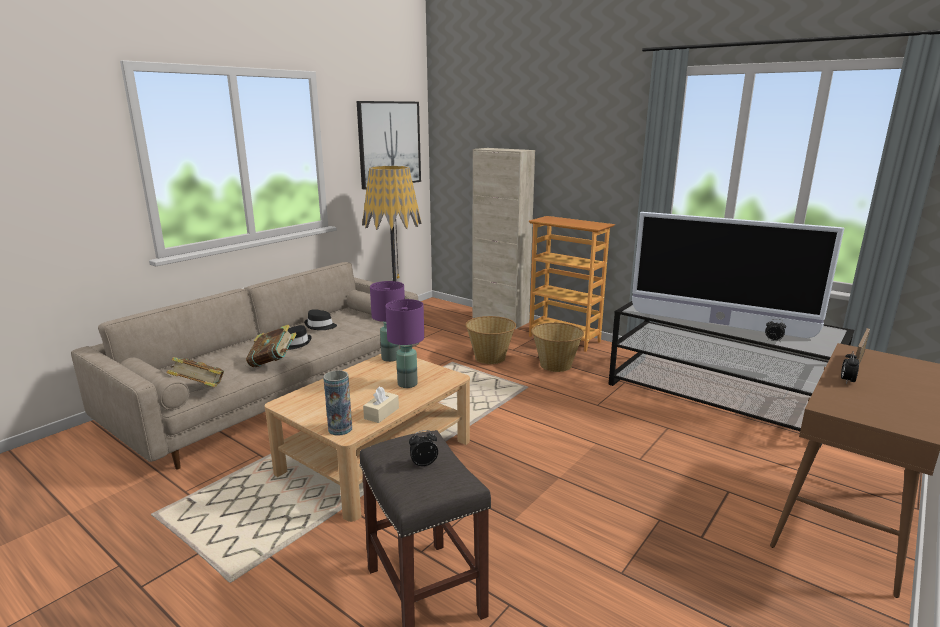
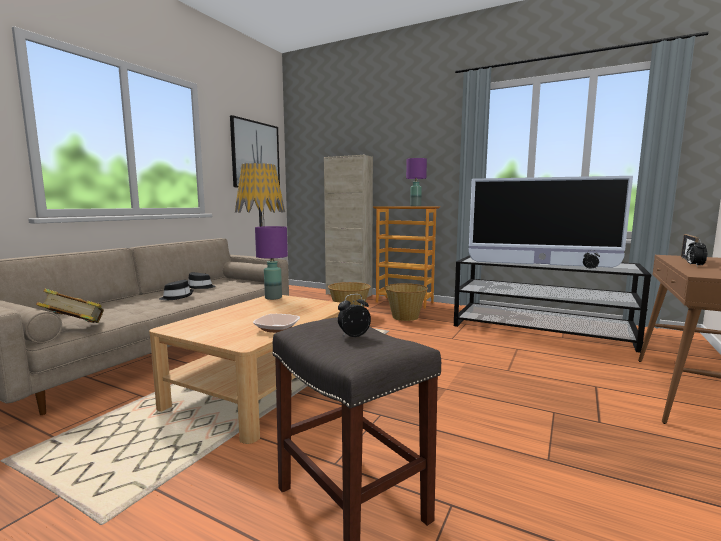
camera: 10 degrees left, 10 degrees down
book [246,325,296,367] -> none
vase [323,370,352,436] -> none
beige tissue box [363,386,399,423] -> bowl [253,314,300,333]
purple table lamp [386,299,424,388] -> purple table lamp moved to [406,158,427,206]

